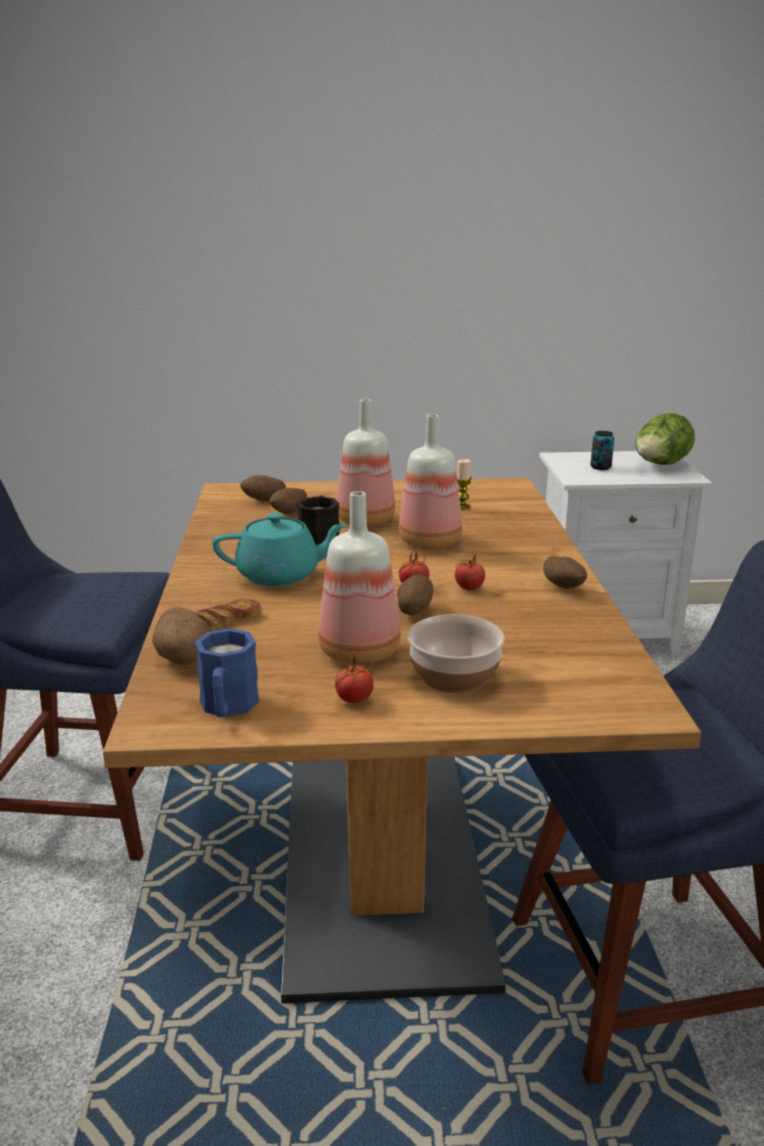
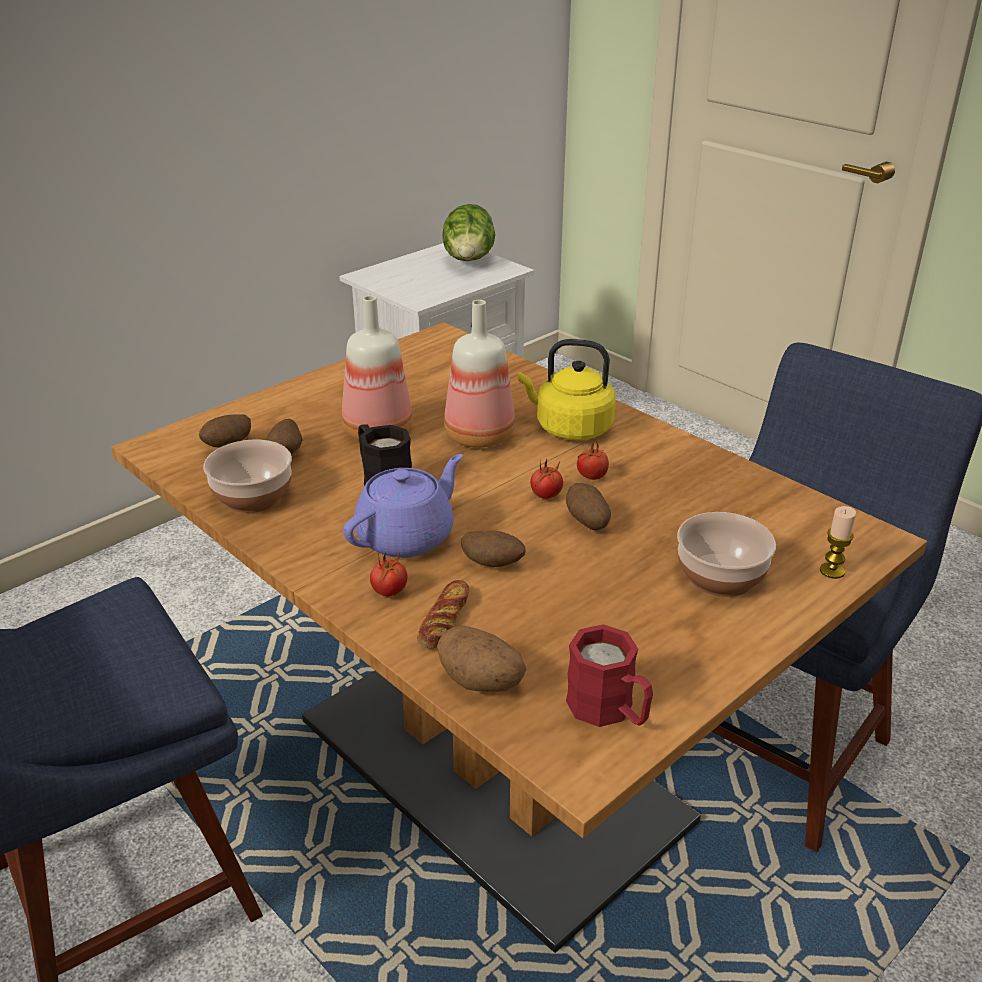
camera: 40 degrees left, 10 degrees up
blue mug [195,628,259,718] -> red mug [566,624,653,727]
turquoise teapot [212,513,348,586] -> purple teapot [343,454,463,558]
bottle [318,491,401,665] -> none
tomato [335,655,373,703] -> tomato moved to [370,552,408,596]
candle [457,459,472,510] -> candle moved to [820,506,856,579]
potato [543,556,587,589] -> potato moved to [461,530,526,567]
can [590,431,614,470] -> none
none -> bowl [203,439,292,513]
none -> yellow kettle [518,339,616,441]

